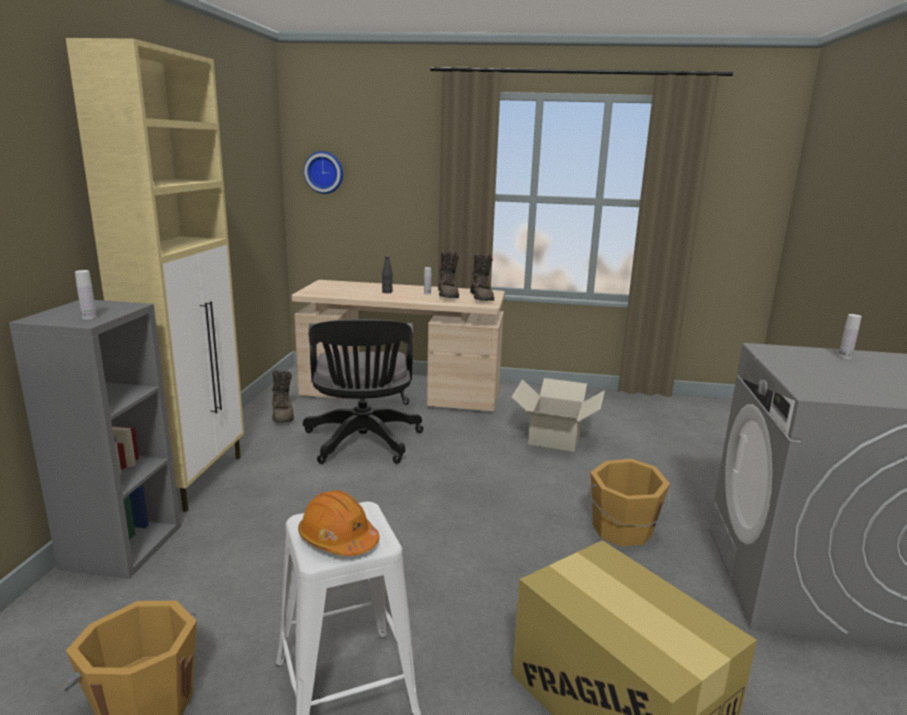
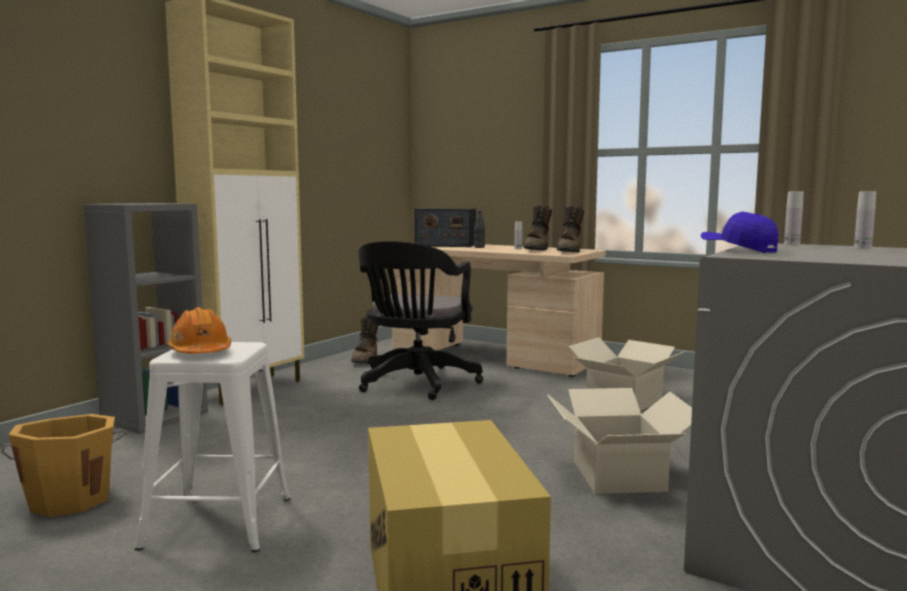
camera: 25 degrees right, 10 degrees down
white bottle [75,270,97,320] -> white bottle moved to [784,192,804,245]
wall clock [304,151,343,194] -> none
orange bucket [588,459,670,546] -> cardboard box [547,388,692,494]
none -> radio [414,208,476,247]
none -> blue cap [701,211,778,253]

